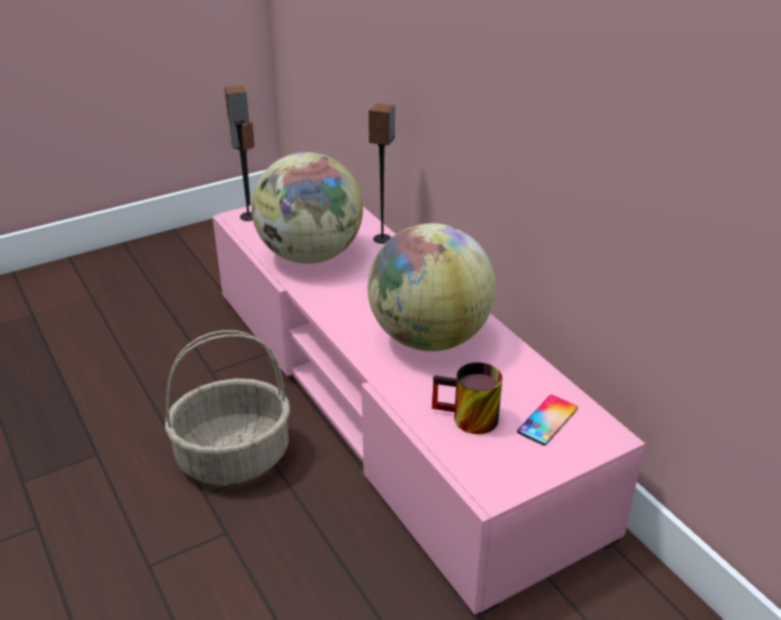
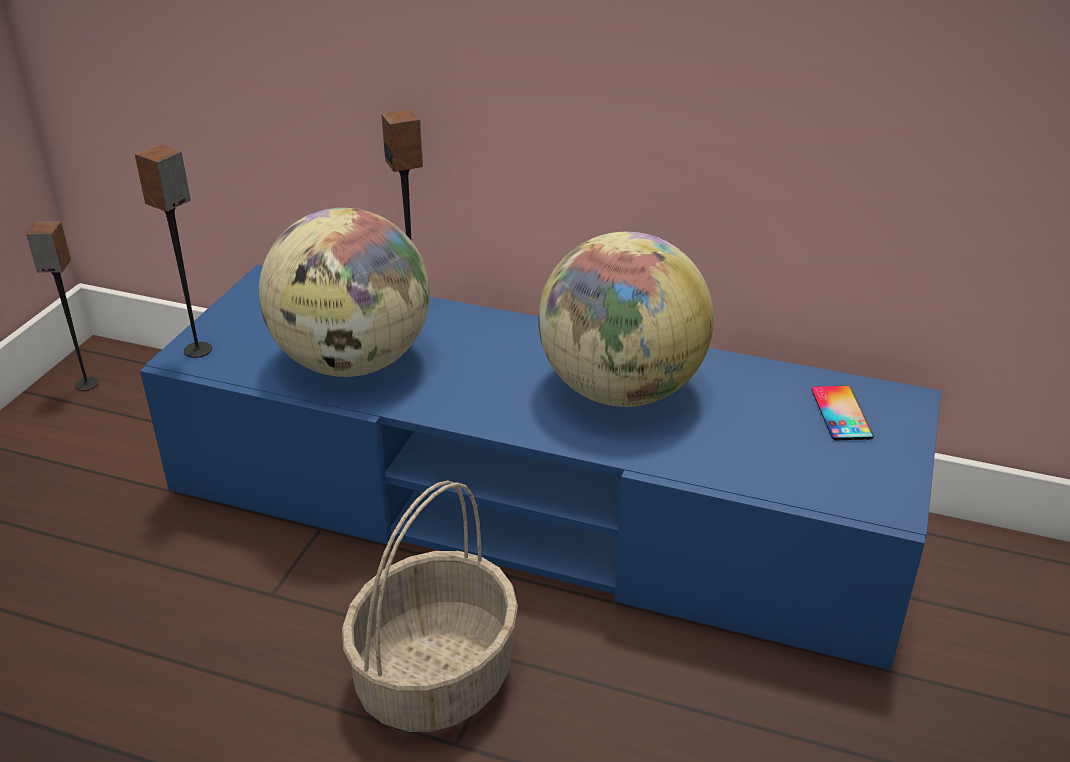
camera: 40 degrees left, 0 degrees up
pink tv stand [212,205,645,615] -> blue tv stand [140,265,941,670]
mug [432,362,502,434] -> none

